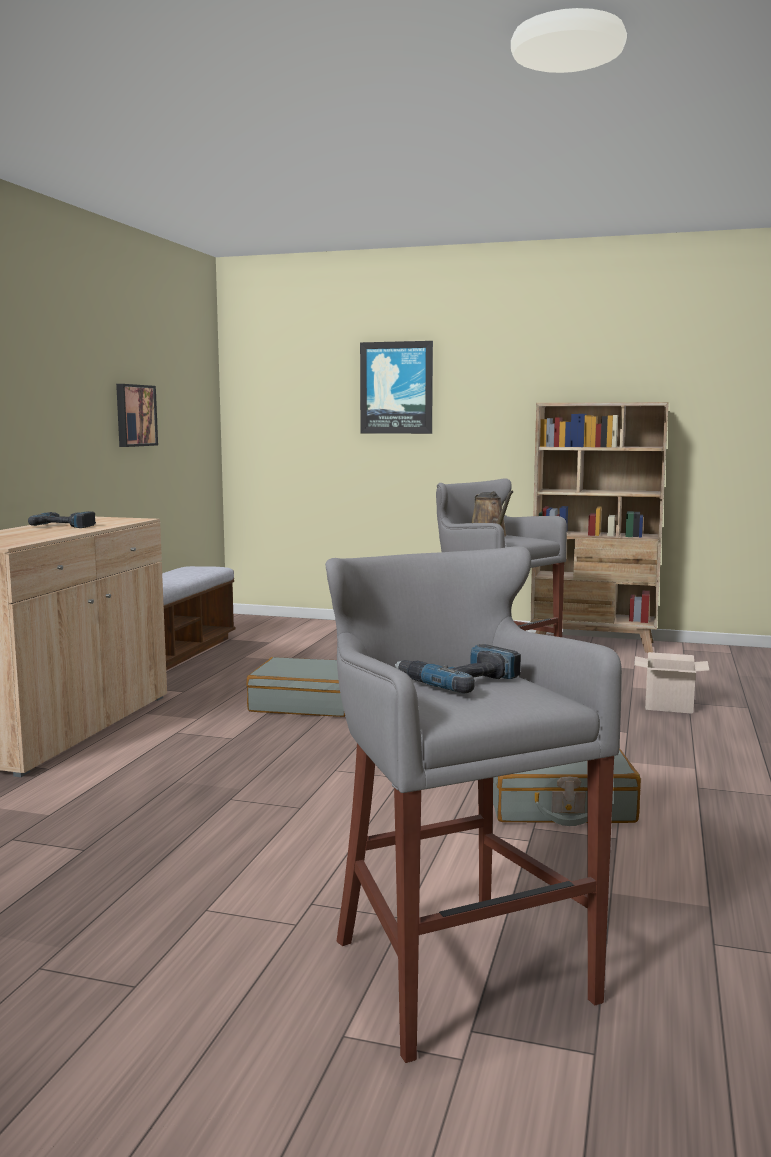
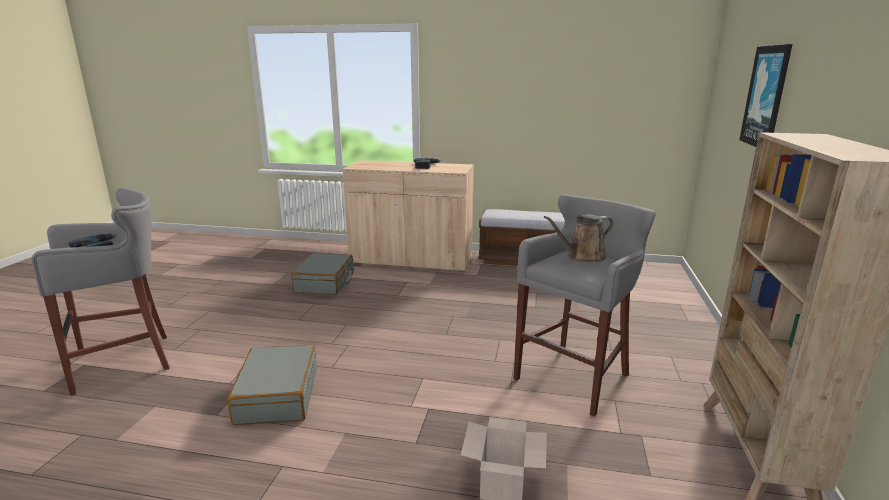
camera: 85 degrees right, 10 degrees up
picture [116,384,158,447] -> none
grey suitcase [246,657,345,717] -> grey suitcase moved to [291,253,354,295]

